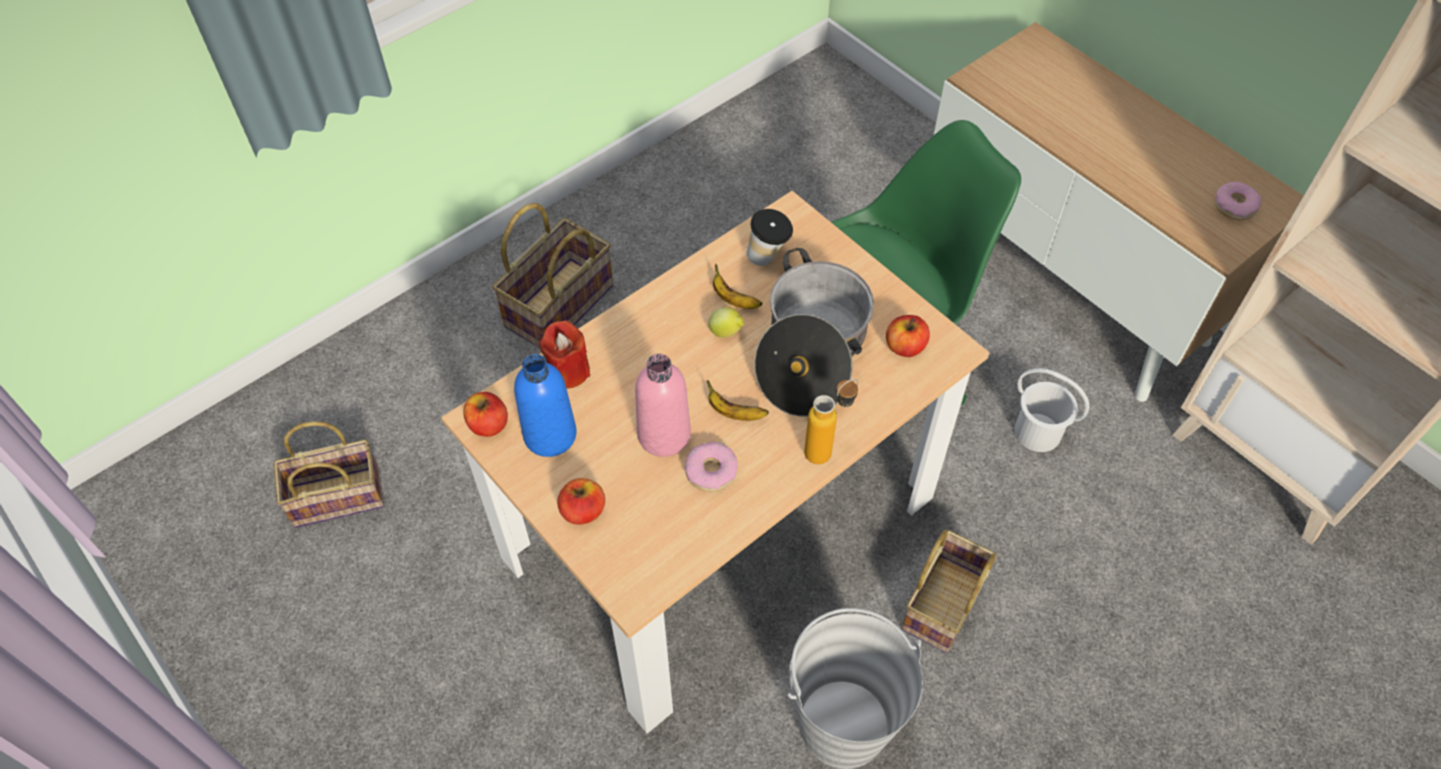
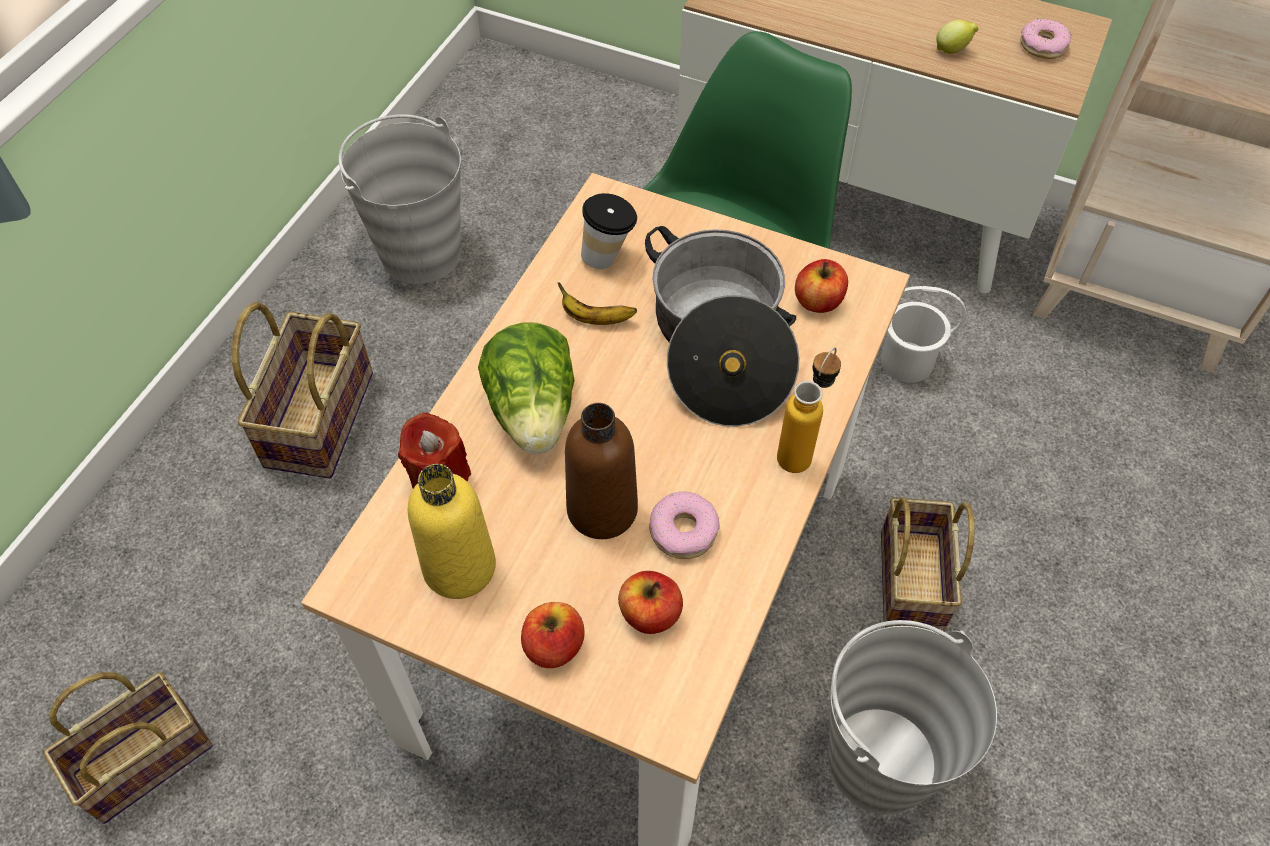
camera: 25 degrees left, 0 degrees up
apple [463,392,508,437] -> apple moved to [618,571,683,634]
blue bottle [514,354,577,457] -> yellow bottle [408,464,496,599]
pink bottle [635,354,691,457] -> brown bottle [565,403,638,539]
banana [707,380,769,421] -> none
lemon [708,307,744,338] -> lemon moved to [936,20,978,54]
none -> grey bucket [338,114,461,284]
none -> lettuce [478,322,575,454]

